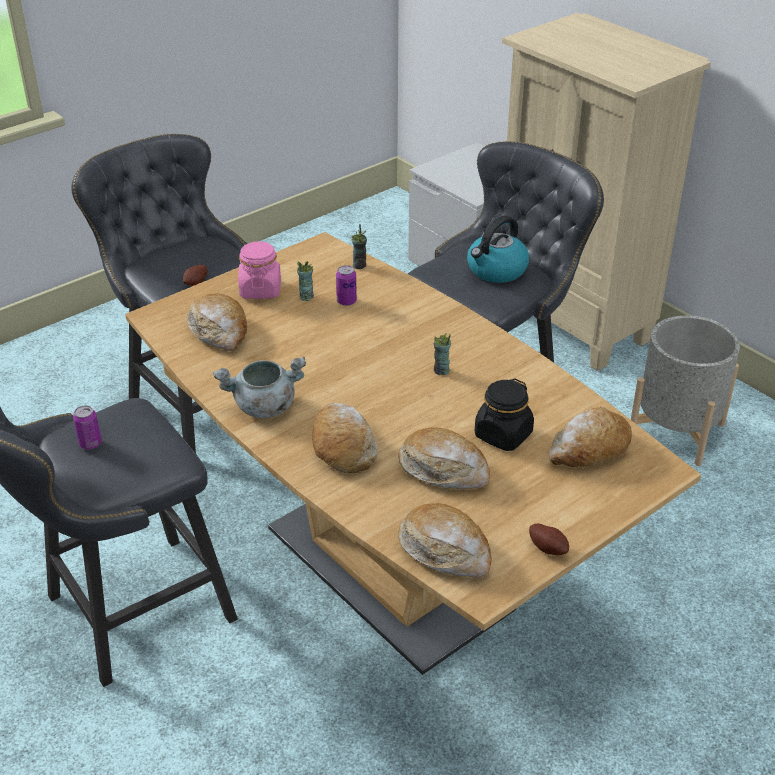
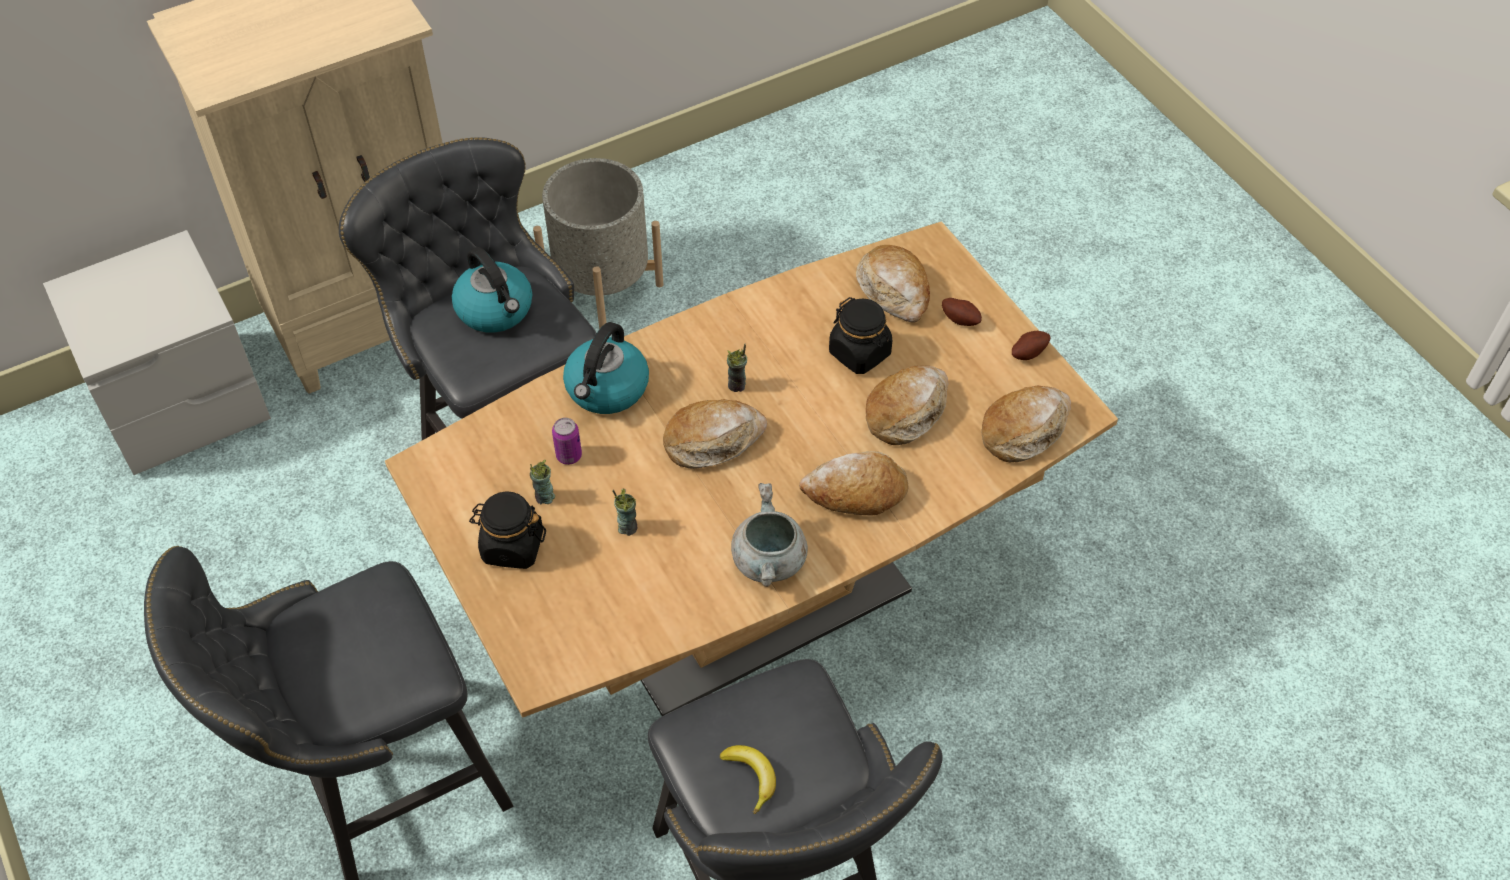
camera: 80 degrees left, 15 degrees up
can [73,406,102,450] -> banana [720,745,776,814]
potato [183,265,208,286] -> potato moved to [942,298,982,326]
bread [187,293,247,351] -> bread moved to [663,399,767,469]
pink jar [238,241,281,299] -> black jar [469,491,546,569]
cup [352,224,367,269] -> cup moved to [612,488,637,536]
none -> kettle [563,322,649,414]

